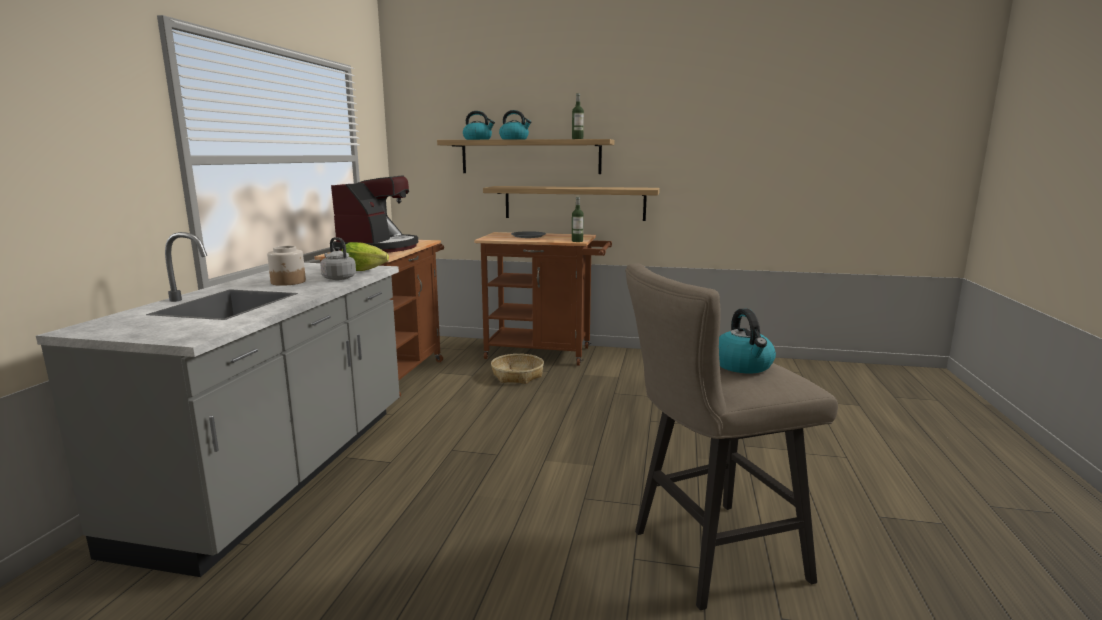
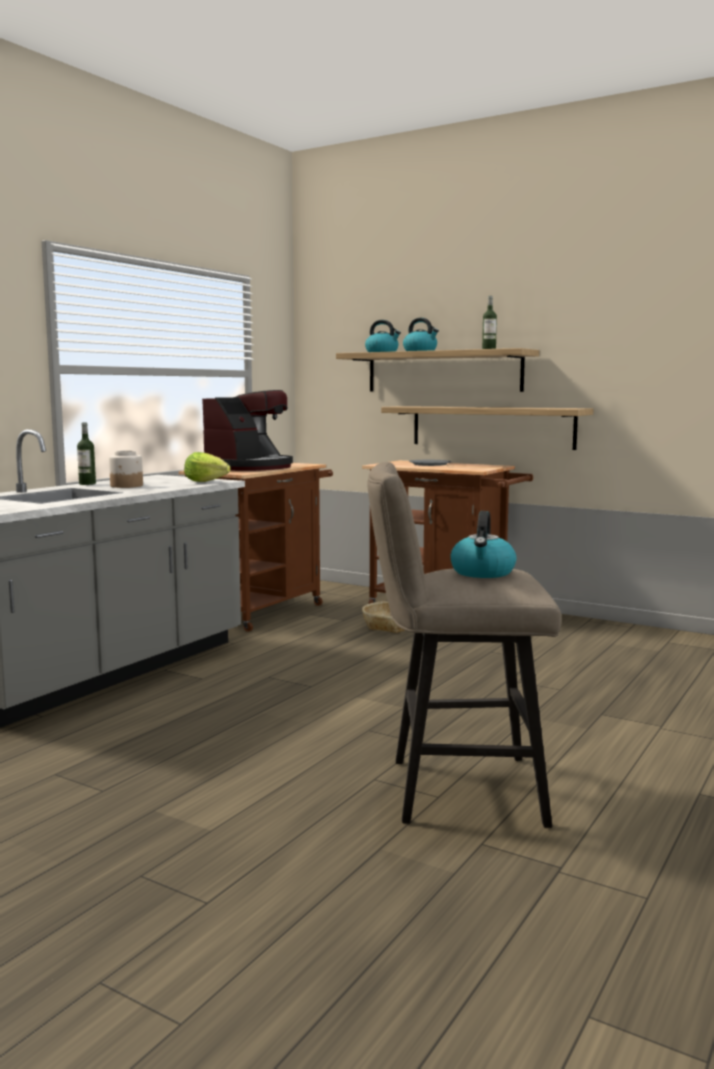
camera: 20 degrees right, 5 degrees down
grey kettle [320,237,356,280] -> none
bottle [572,197,584,242] -> bottle moved to [77,422,96,485]

